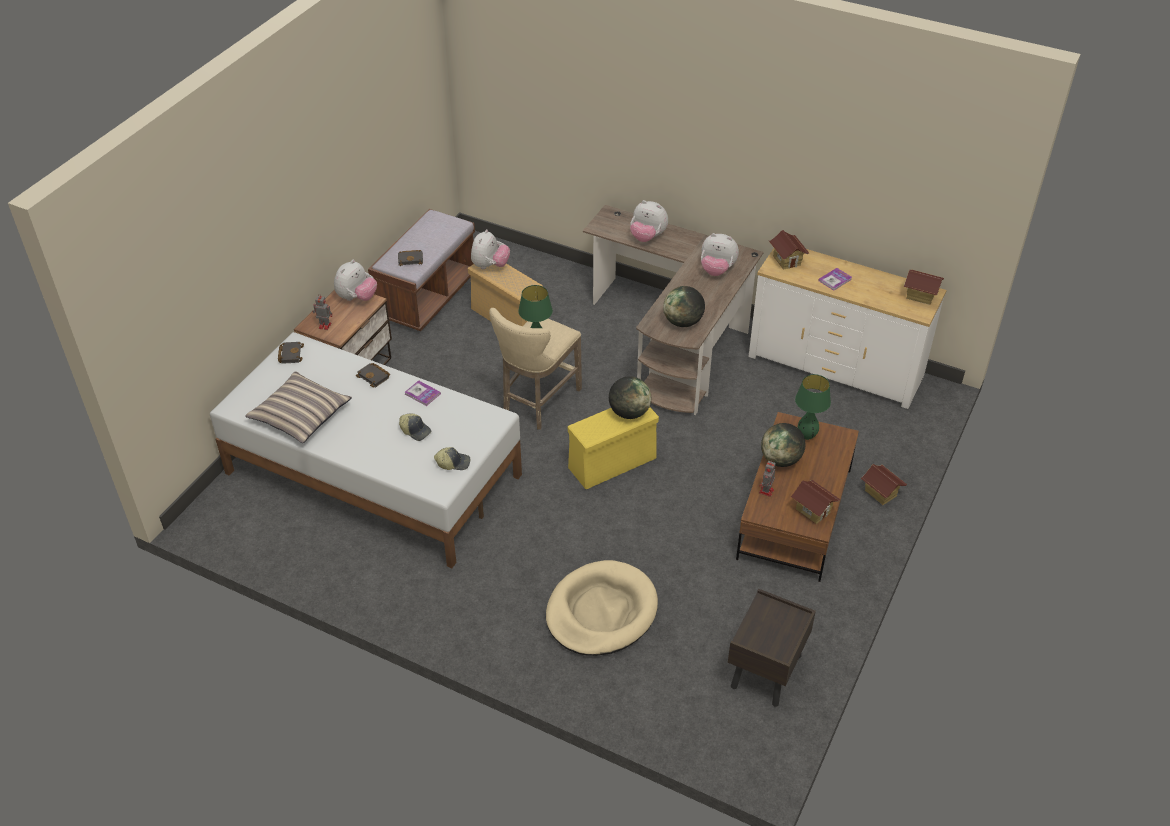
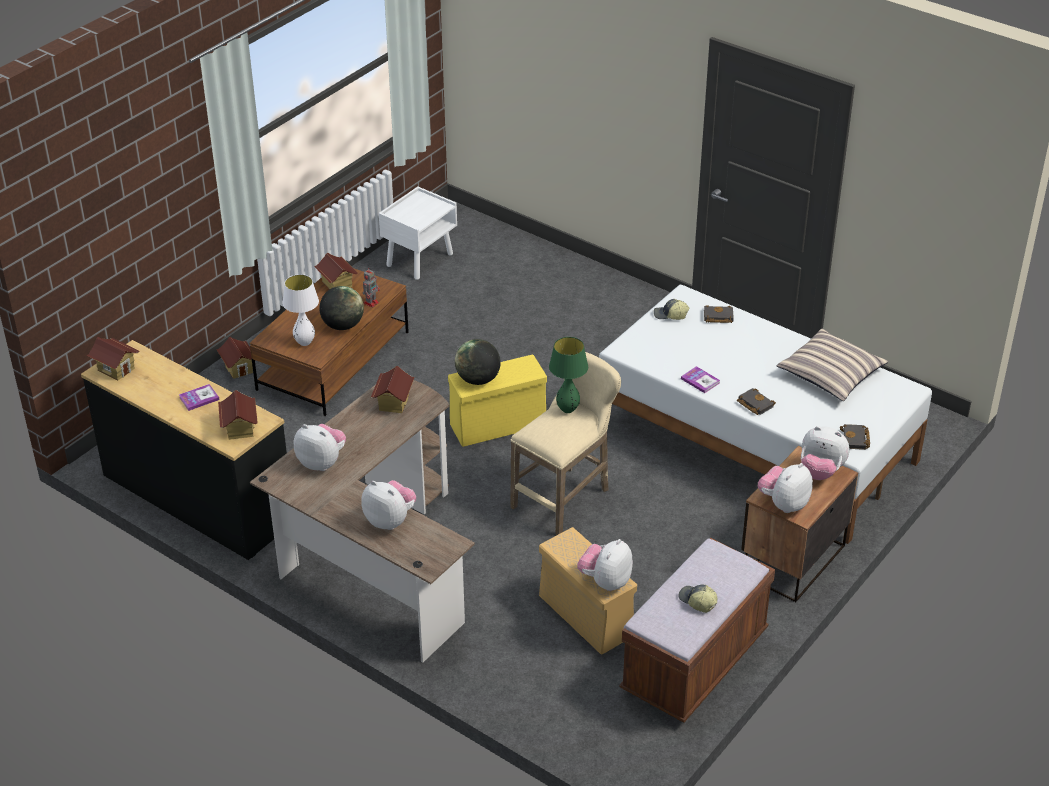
camera: 170 degrees left, 5 degrees down
toy robot [312,294,333,330] -> plush toy [801,426,850,480]
black book [398,250,423,266] -> black book moved to [704,305,734,323]
cap [399,413,431,441] -> cap moved to [678,585,717,613]
beige dog bed [546,560,658,656] -> none
globe [663,286,705,327] -> toy house [371,366,415,413]
brown nightstand [728,589,816,707] -> white nightstand [379,187,457,280]
white dresser [748,248,947,409] -> black dresser [81,340,287,560]
green table lamp [795,374,831,440] -> white table lamp [282,274,319,346]

